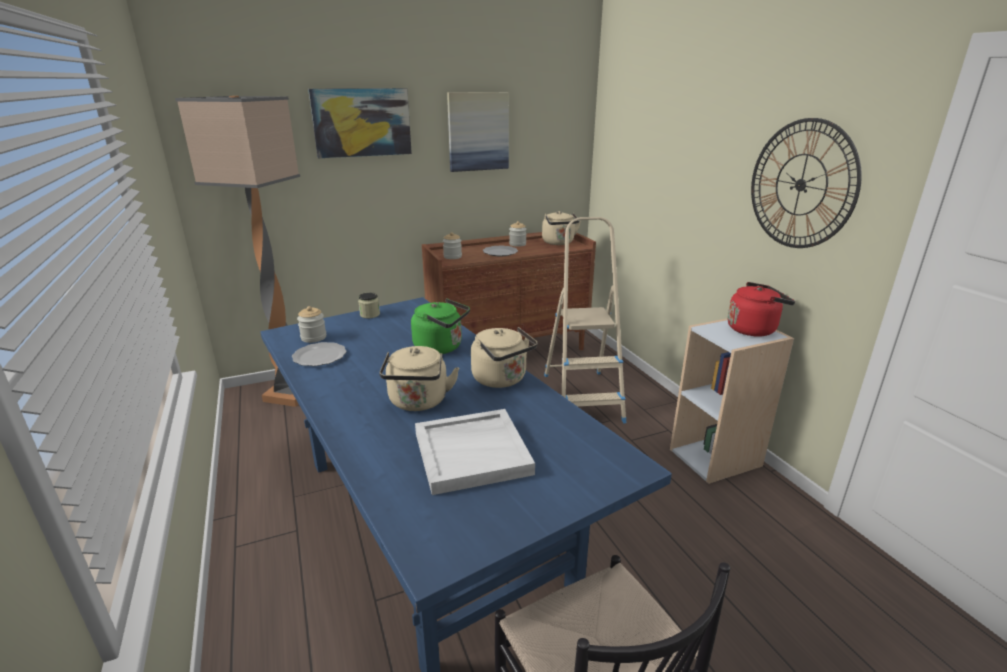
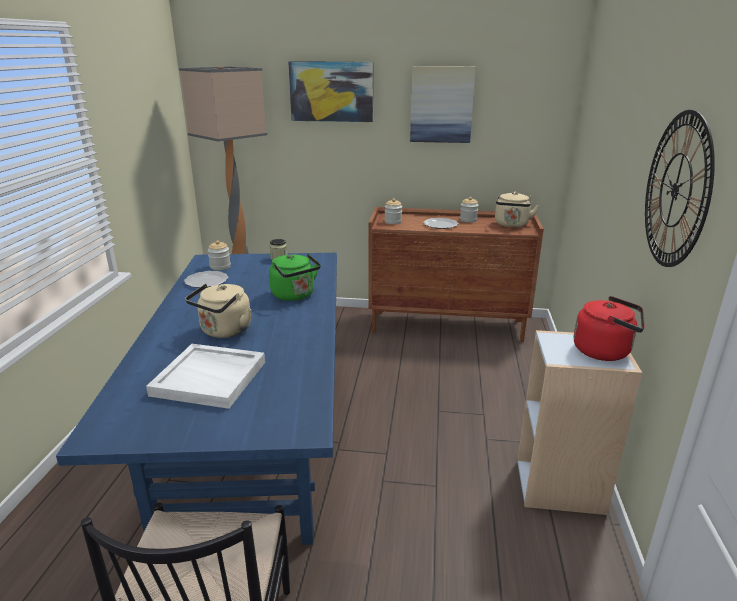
camera: 30 degrees right, 0 degrees up
beige kettle [471,327,537,388] -> none
beige step ladder [544,217,626,423] -> none

